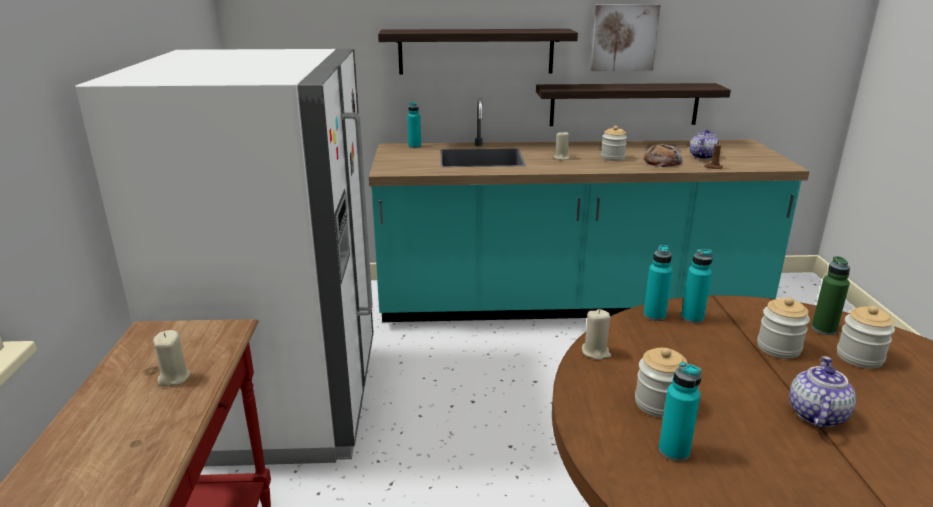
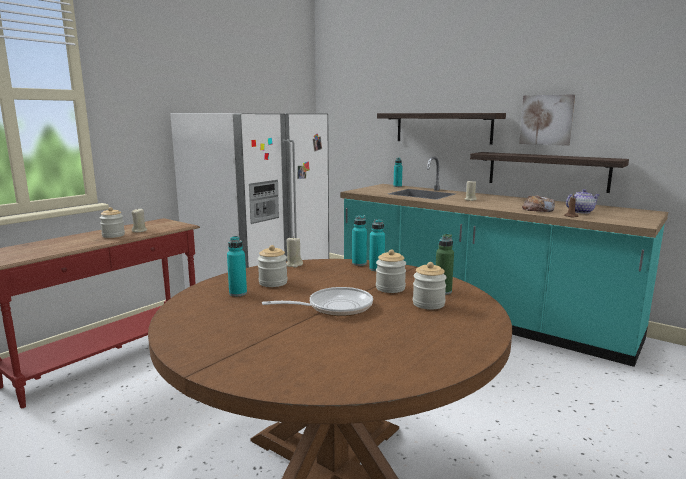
camera: 40 degrees right, 10 degrees down
jar [601,126,627,161] -> jar moved to [100,207,125,238]
teapot [789,356,856,428] -> frying pan [262,287,373,316]

